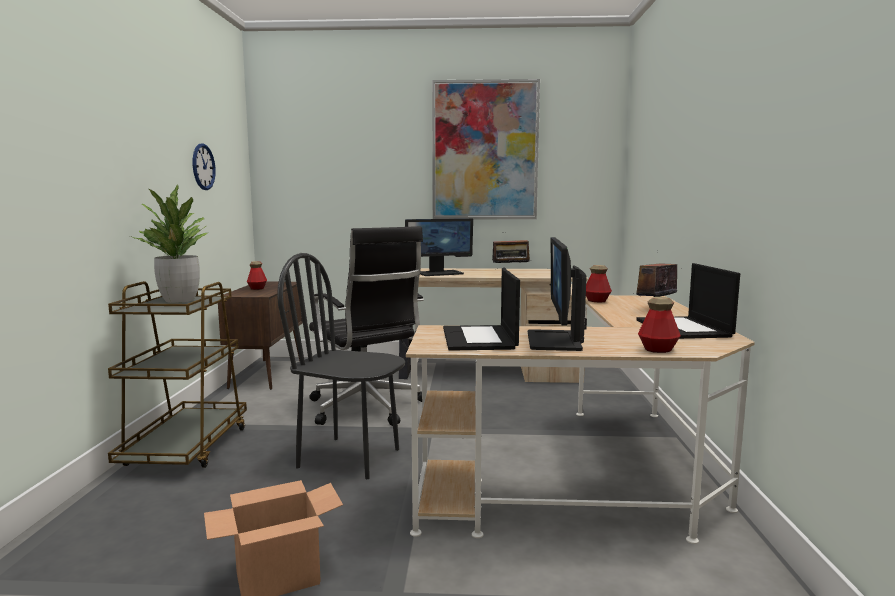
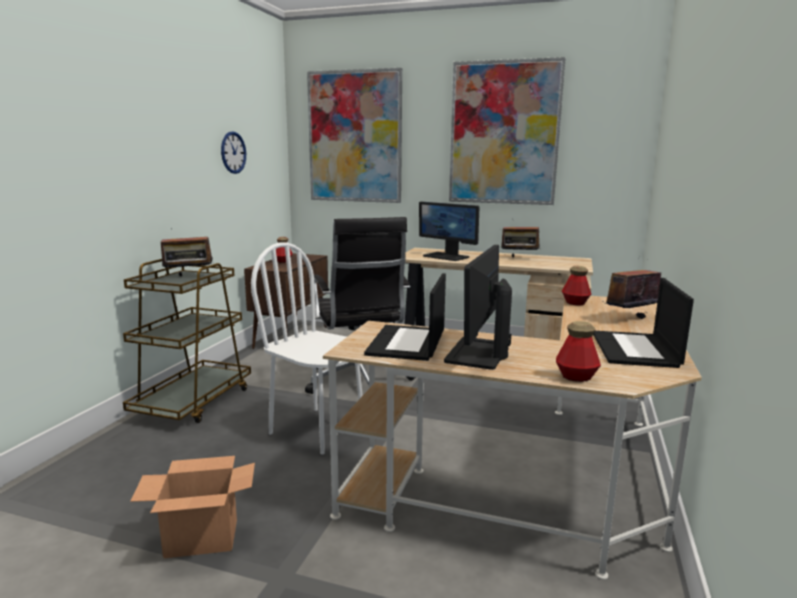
camera: 15 degrees right, 5 degrees up
potted plant [130,184,208,303] -> radio [161,237,214,276]
black chair [277,253,405,479] -> white chair [251,242,363,454]
monitor [405,218,473,276] -> monitor turned 45 degrees clockwise [419,202,479,261]
none -> picture [307,68,402,203]

